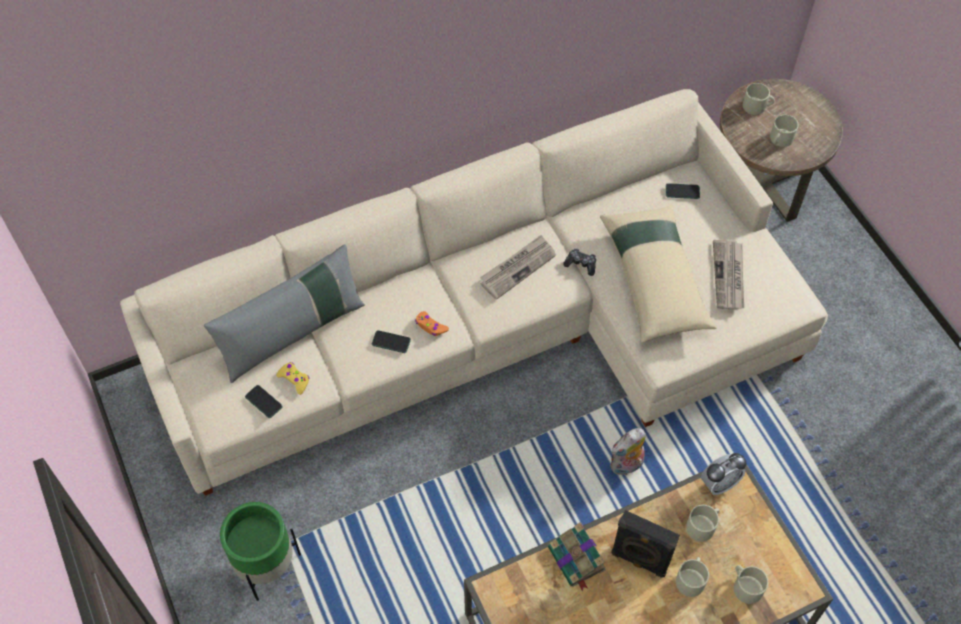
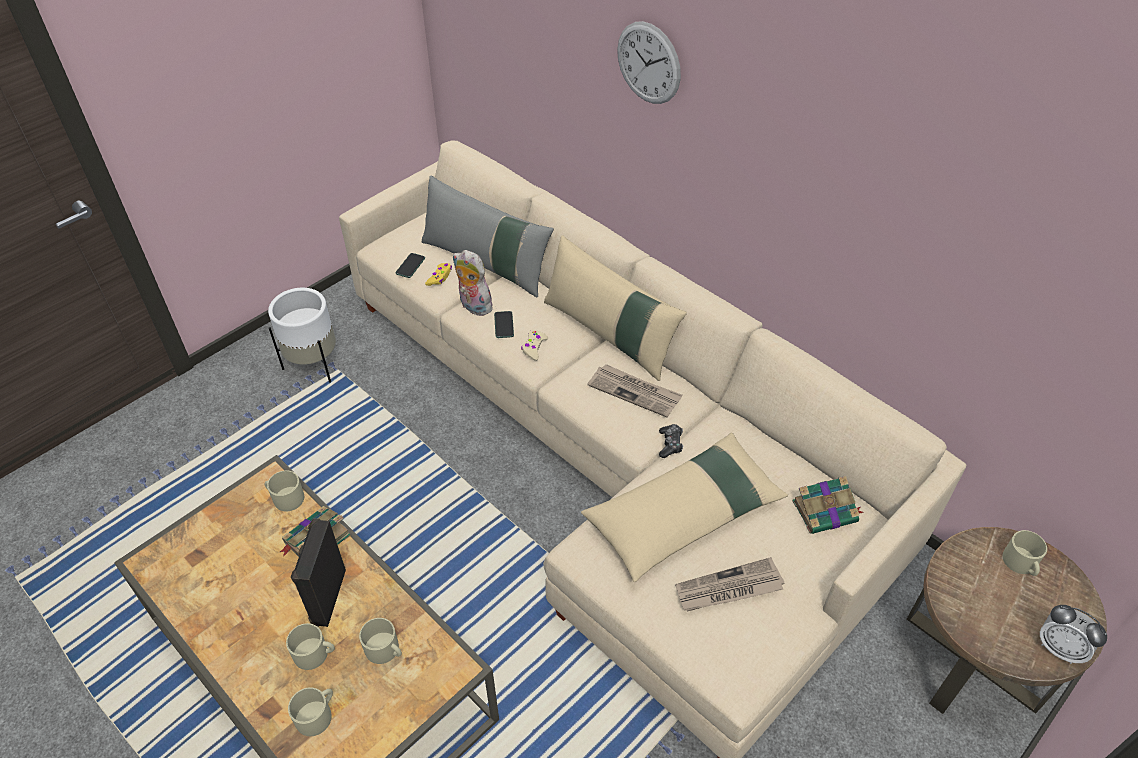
camera: 70 degrees right, 10 degrees down
green planter [220,502,301,601] -> white planter [268,288,336,383]
orange game controller [415,311,449,336] -> beige game controller [521,330,548,361]
plush toy [611,428,646,475] -> plush toy moved to [453,250,494,316]
phone [666,183,700,199] -> book [792,476,864,534]
alarm clock [701,453,747,495] -> alarm clock moved to [1040,605,1107,664]
beige mug [770,115,799,147] -> beige mug moved to [264,470,304,511]
none -> beige pillow [544,235,687,381]
none -> wall clock [617,21,681,104]

